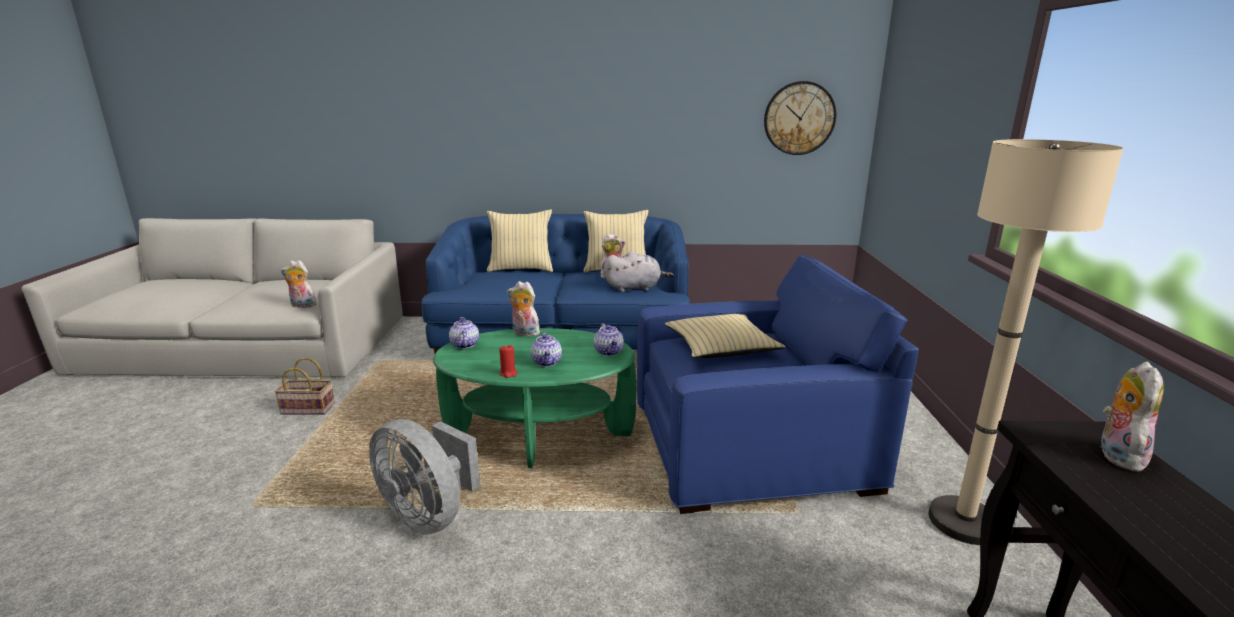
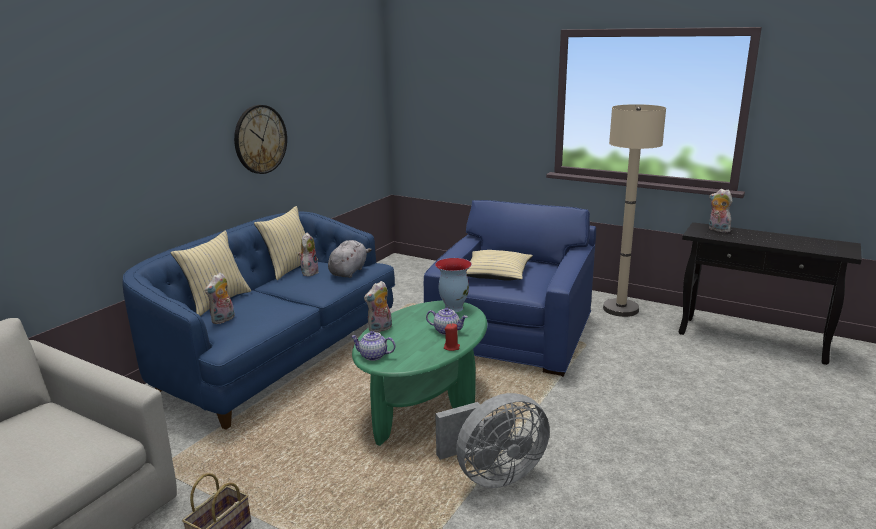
camera: 60 degrees left, 0 degrees up
plush toy [281,260,317,308] -> plush toy moved to [204,273,235,324]
teapot [594,323,624,356] -> vase [435,258,472,312]
wall clock [764,81,836,155] -> wall clock moved to [234,105,287,174]

